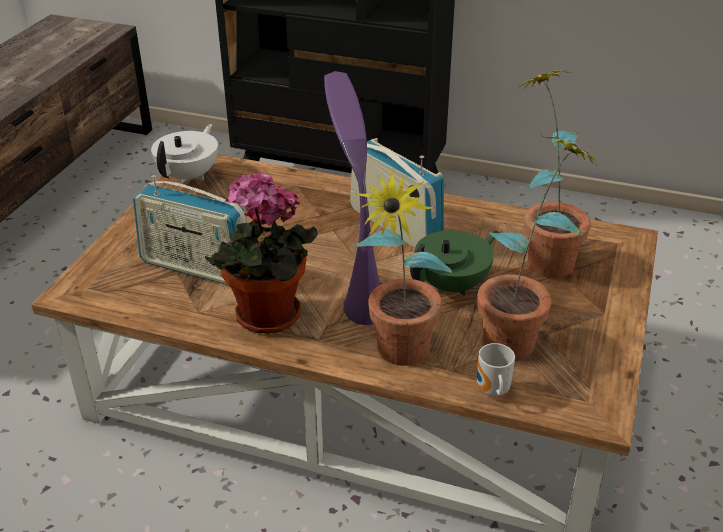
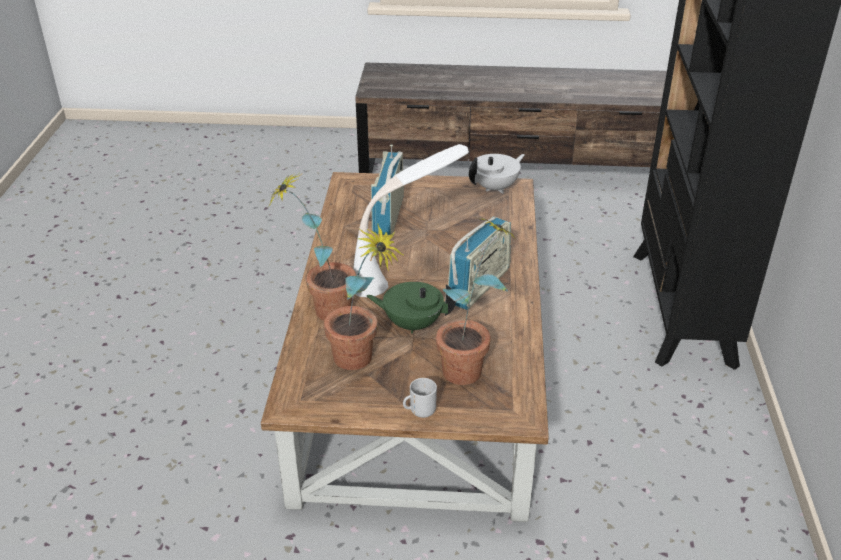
camera: 75 degrees right, 0 degrees up
white teapot [151,124,218,184] -> white teapot turned 45 degrees counterclockwise [469,154,525,194]
potted plant [205,173,318,333] -> none
purple table lamp [324,71,380,325] -> white table lamp [353,144,469,297]
green teapot [410,230,499,296] -> green teapot turned 150 degrees clockwise [367,282,456,333]
mug [477,343,515,396] -> mug moved to [403,378,437,418]

